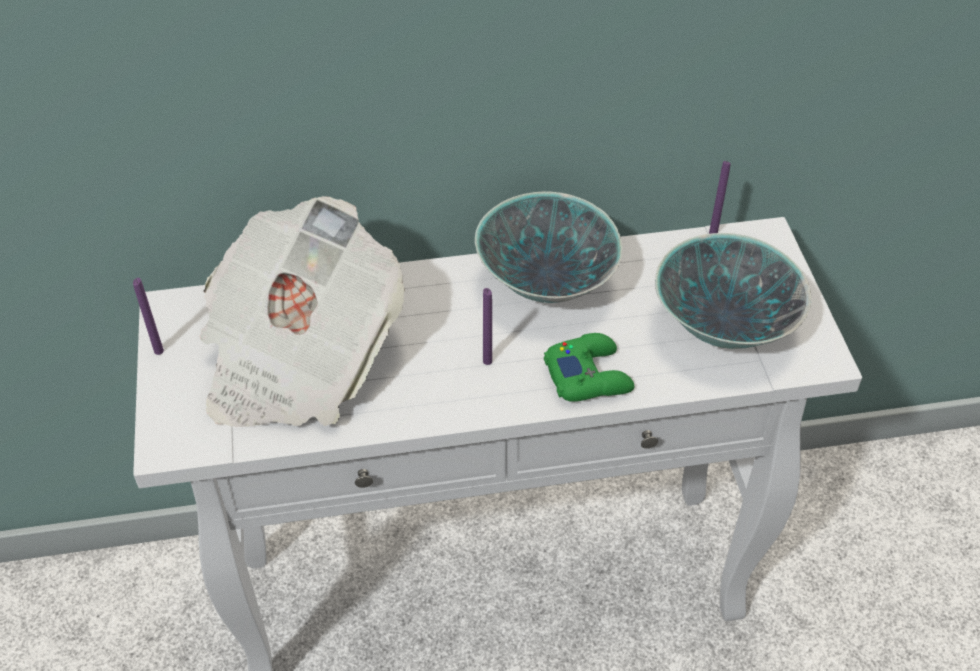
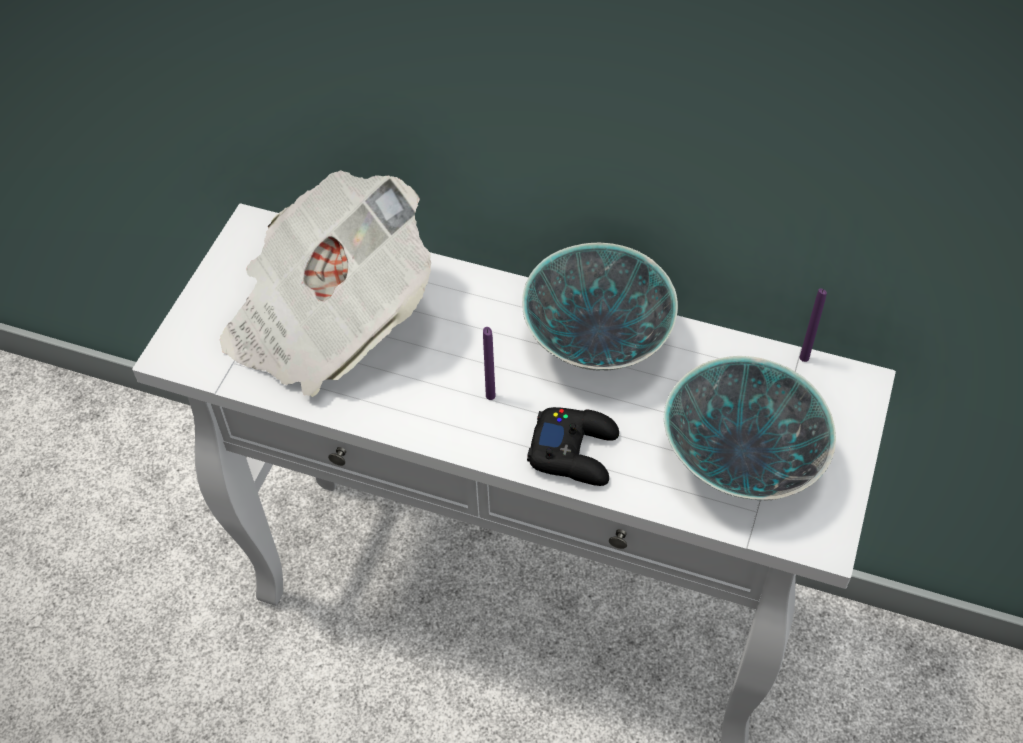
camera: 30 degrees right, 5 degrees up
purple candle [133,278,164,355] -> none
green game controller [544,333,634,402] -> black game controller [527,407,619,486]

